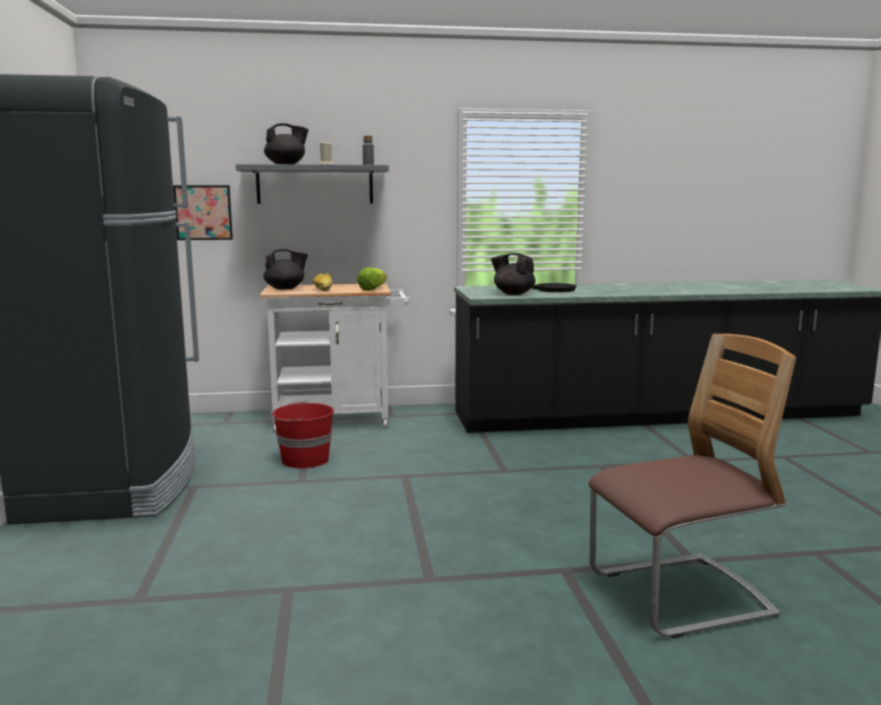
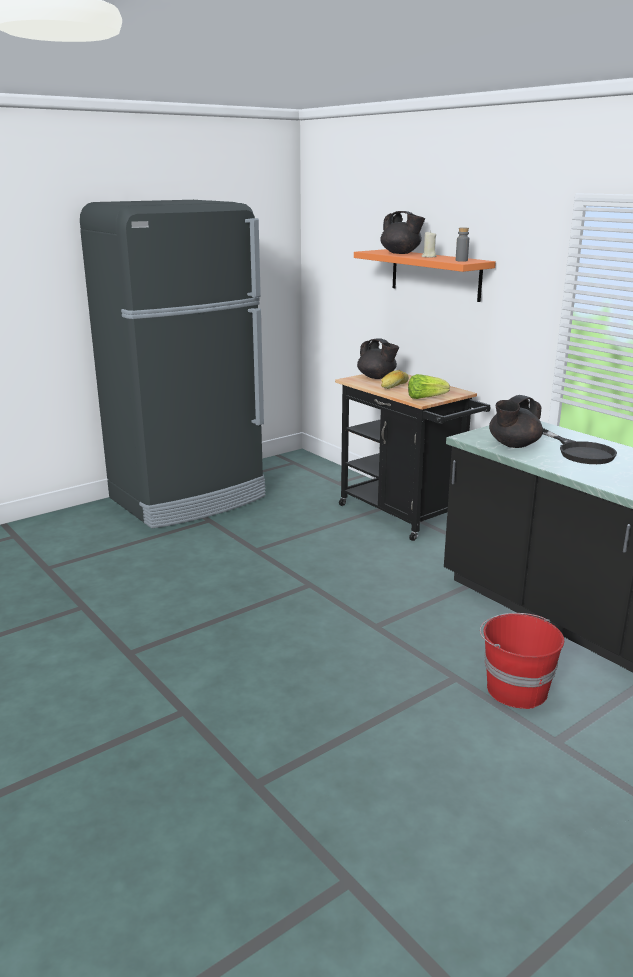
camera: 60 degrees right, 10 degrees up
picture [173,185,233,240] -> none
grey shelf [236,164,389,204] -> orange shelf [354,249,496,302]
white cart [260,283,411,433] -> black cart [335,374,491,541]
red bucket [270,401,334,469] -> red bucket moved to [480,613,564,709]
black teapot [491,253,535,295] -> black teapot turned 135 degrees counterclockwise [489,395,543,448]
chair [589,334,796,638] -> none

